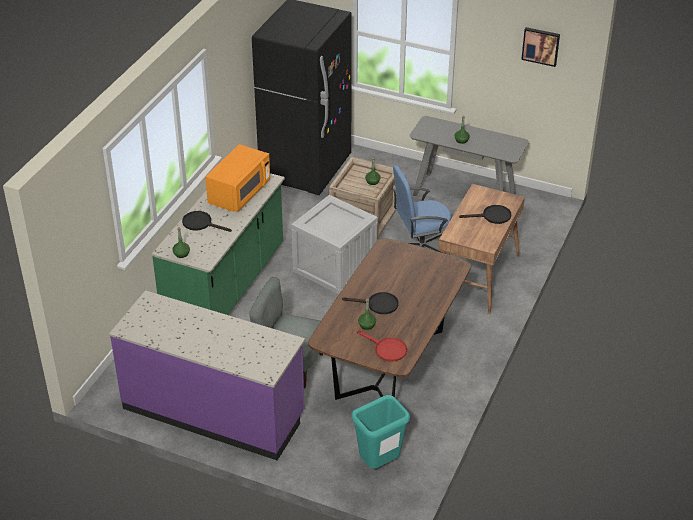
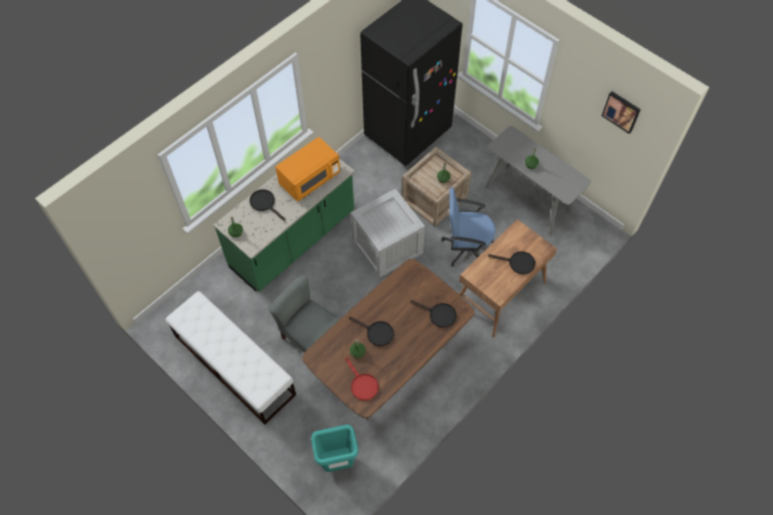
camera: 20 degrees right, 20 degrees up
purple counter [109,290,305,461] -> white bench [166,291,296,424]
none -> black frying pan [410,300,456,328]

